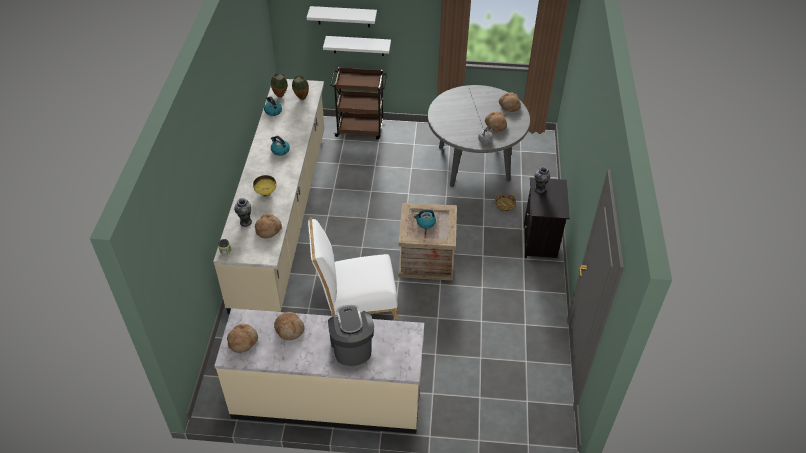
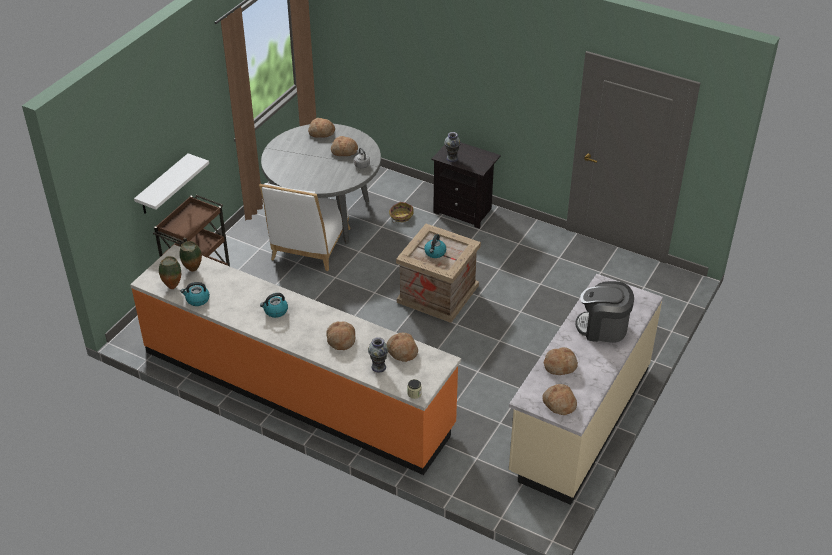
camera: 65 degrees left, 5 degrees down
beige counter [213,79,325,314] -> orange counter [130,245,461,475]
yellow bowl [253,175,276,197] -> bread [326,321,355,350]
white shelf [307,6,377,27] -> none
white chair [308,217,399,319] -> white chair moved to [259,183,351,271]

